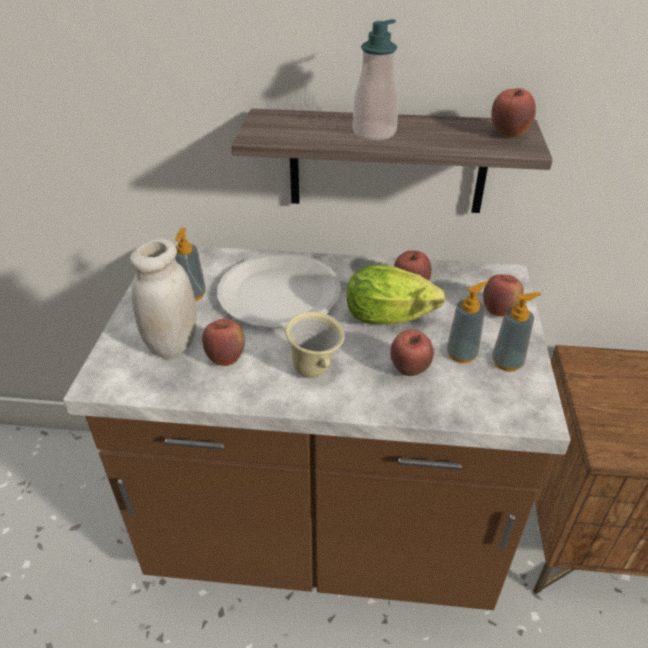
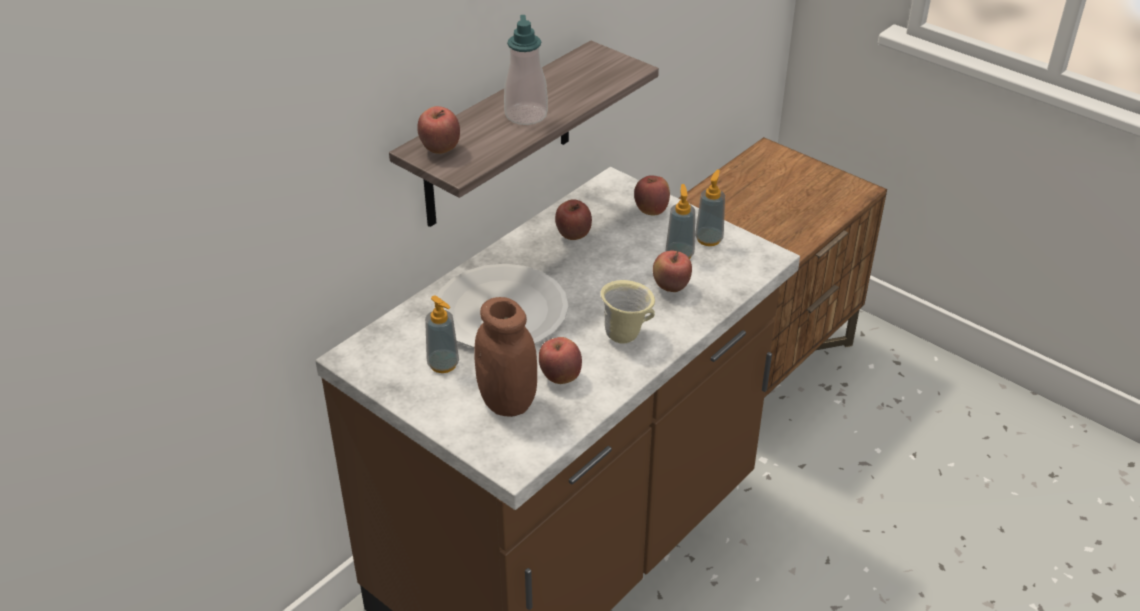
camera: 55 degrees left, 0 degrees up
white jar [130,238,196,359] -> brown jar [474,297,537,417]
lettuce [347,265,445,324] -> none
apple [491,88,536,137] -> apple moved to [417,106,460,154]

